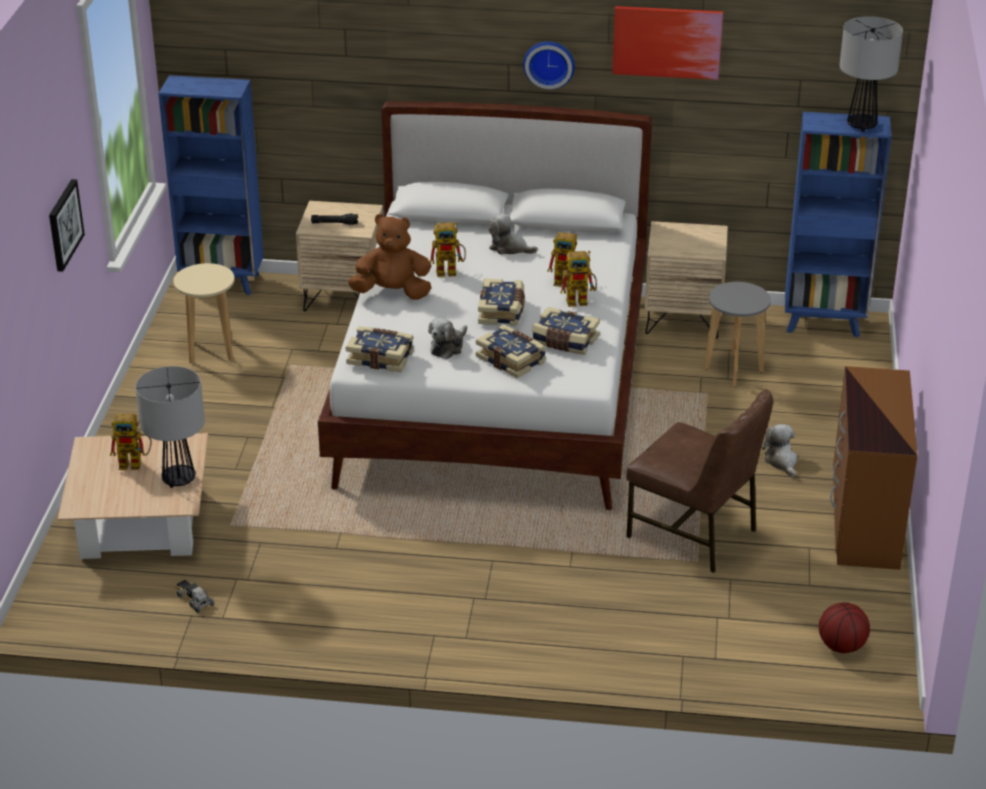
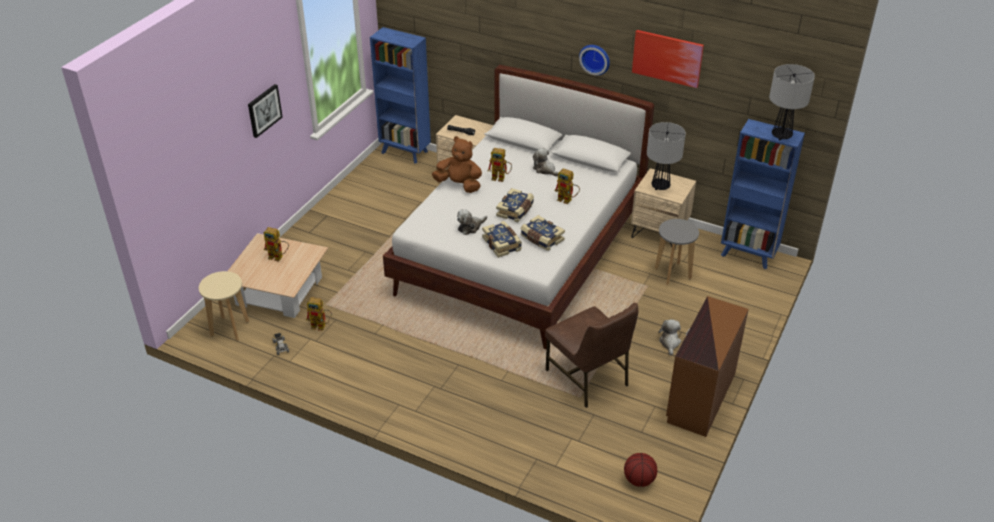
camera: 20 degrees right, 5 degrees up
table lamp [135,366,205,488] -> table lamp moved to [647,122,686,190]
beige stool [173,263,235,364] -> beige stool moved to [199,271,249,340]
book [346,326,414,373] -> none
toy robot [560,251,597,307] -> toy robot moved to [306,297,332,331]

